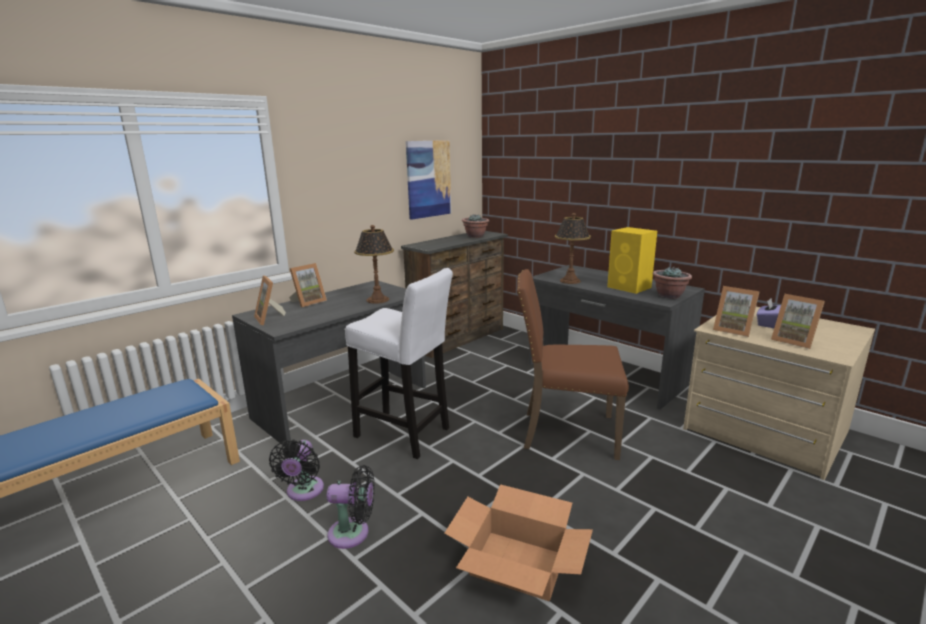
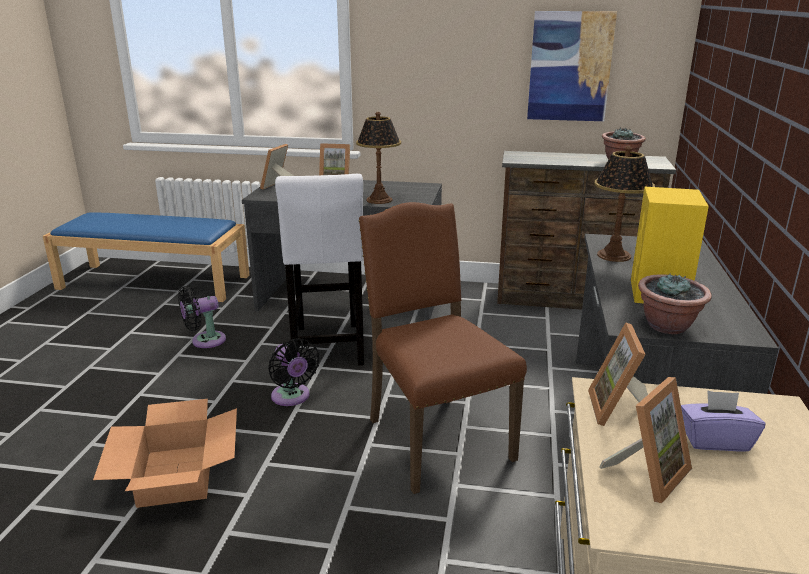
camera: 55 degrees right, 5 degrees up
black fan [327,465,375,549] -> black fan moved to [268,338,320,406]
picture frame [771,294,825,349] -> picture frame turned 150 degrees counterclockwise [599,377,692,503]

